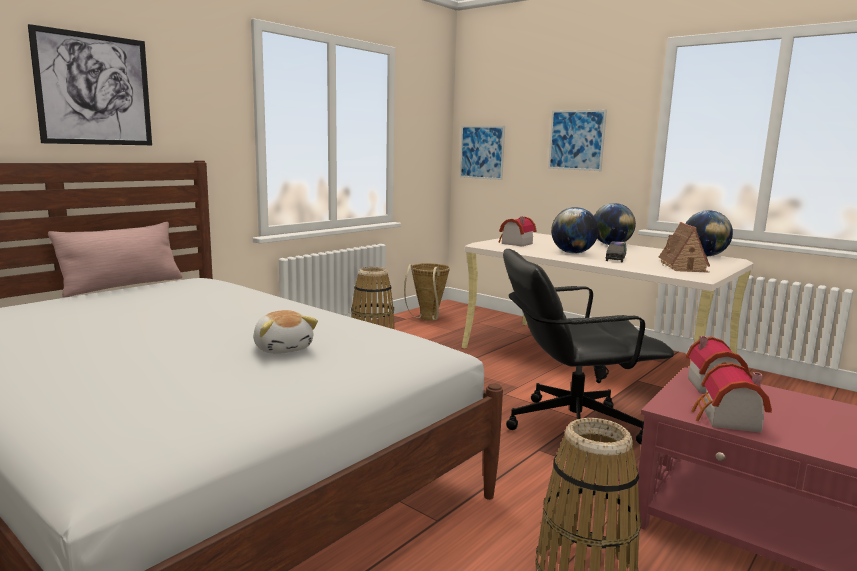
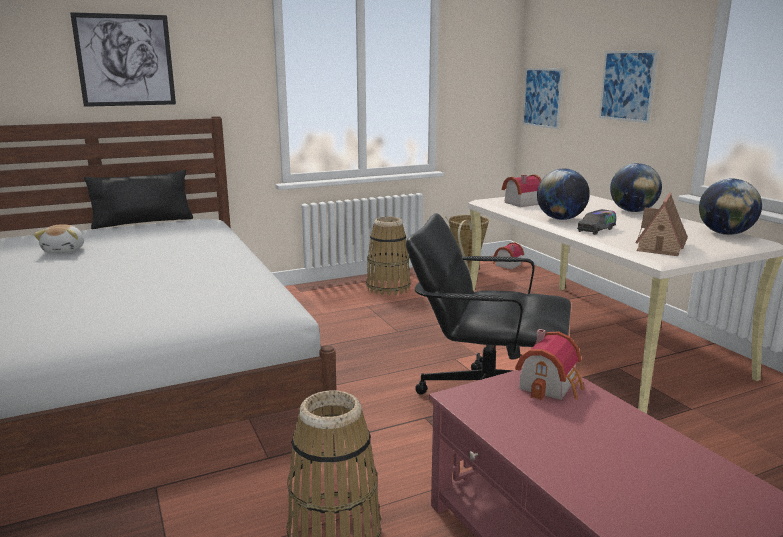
camera: 25 degrees right, 5 degrees up
pink pillow [48,222,182,298] -> black pillow [84,170,193,229]
plush toy [253,310,318,354] -> plush toy moved to [34,224,84,253]
toy house [692,363,772,433] -> toy house moved to [493,242,524,269]

